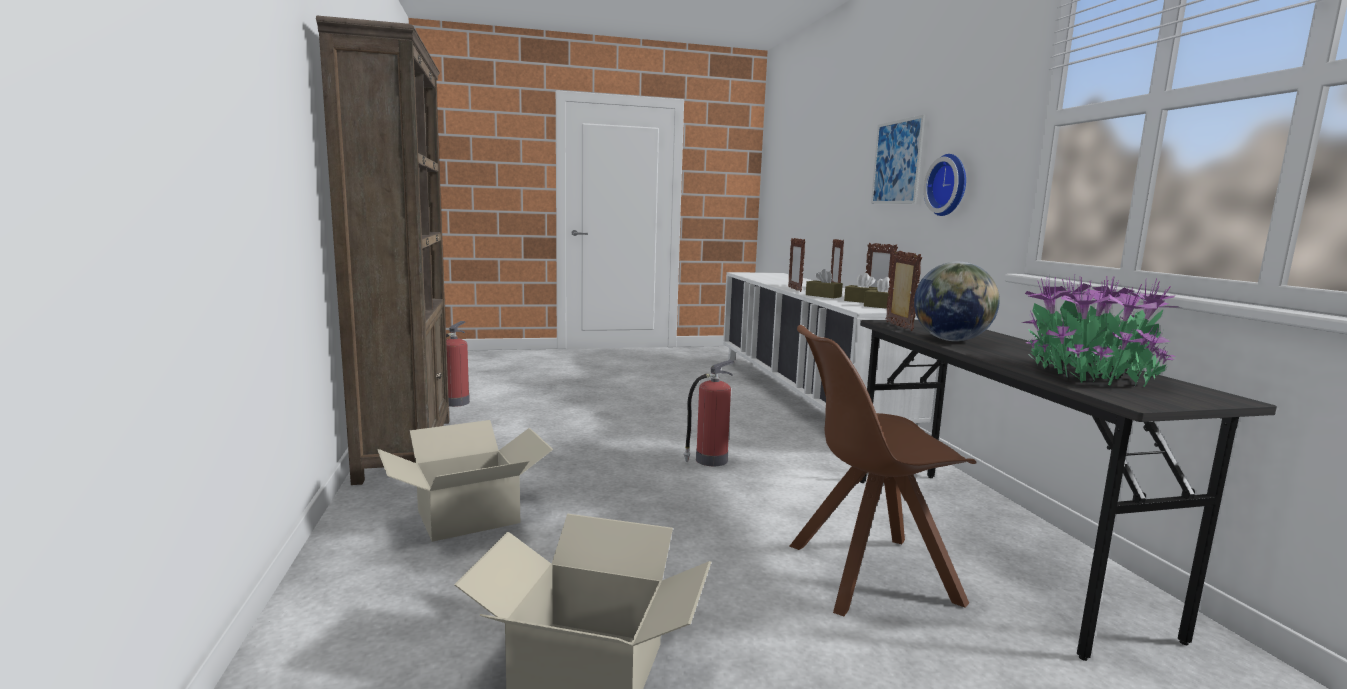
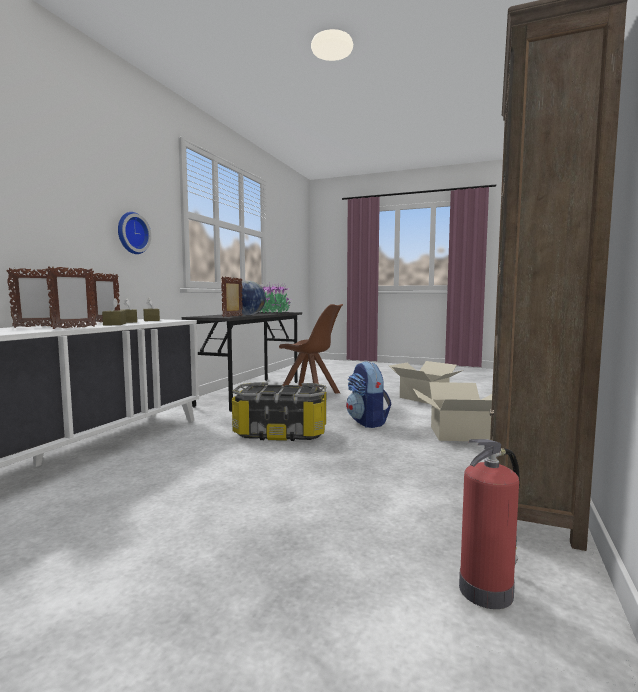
camera: 145 degrees left, 5 degrees down
fire extinguisher [684,360,734,466] -> storage box [232,382,326,441]
picture [871,115,925,204] -> none
none -> backpack [346,361,391,428]

